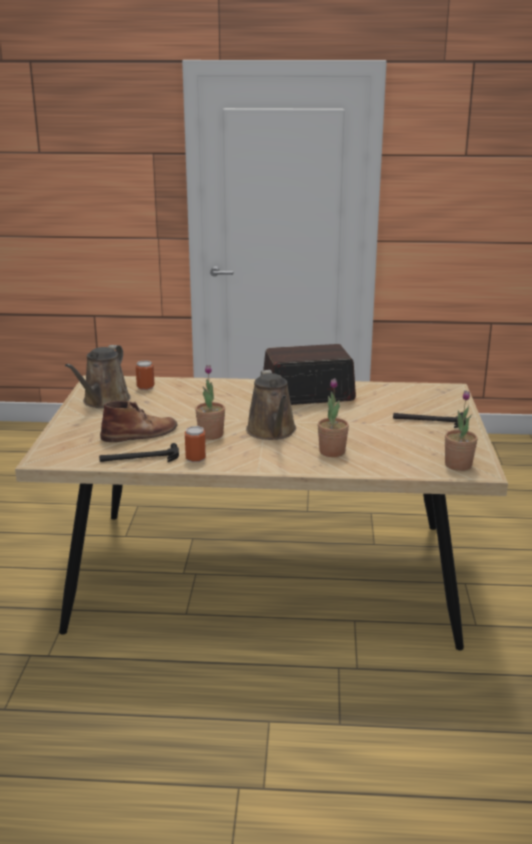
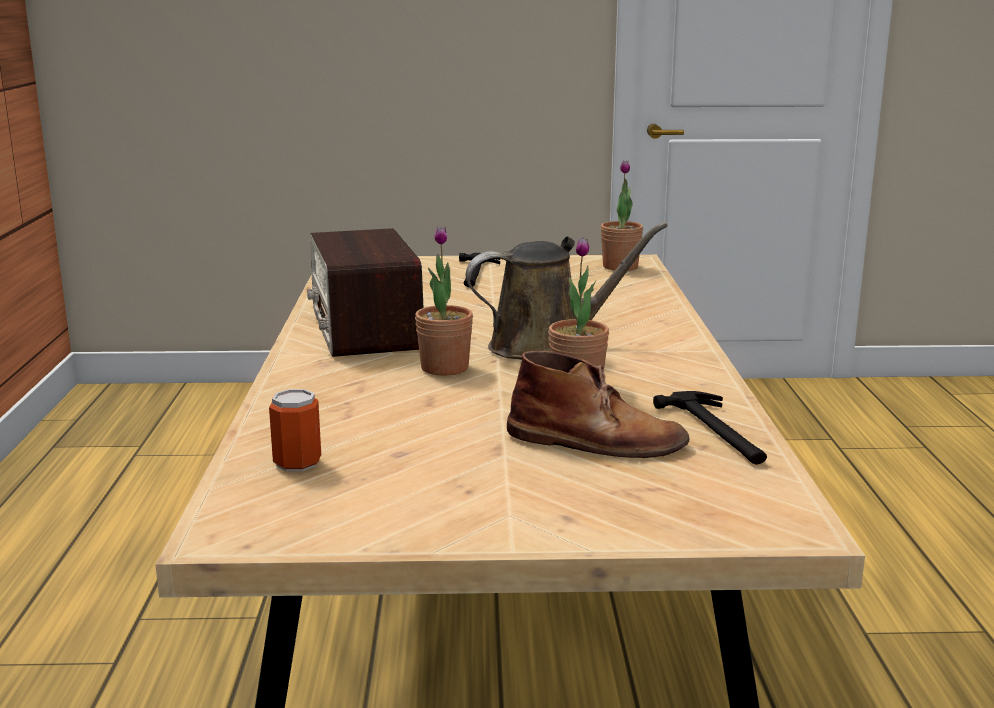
camera: 95 degrees left, 5 degrees down
brown watering can [65,345,130,408] -> none
brown boot [100,401,178,442] -> brown boot turned 135 degrees clockwise [507,350,689,458]
can [185,426,206,462] -> none
potted plant [318,378,349,457] -> potted plant moved to [415,226,473,376]

